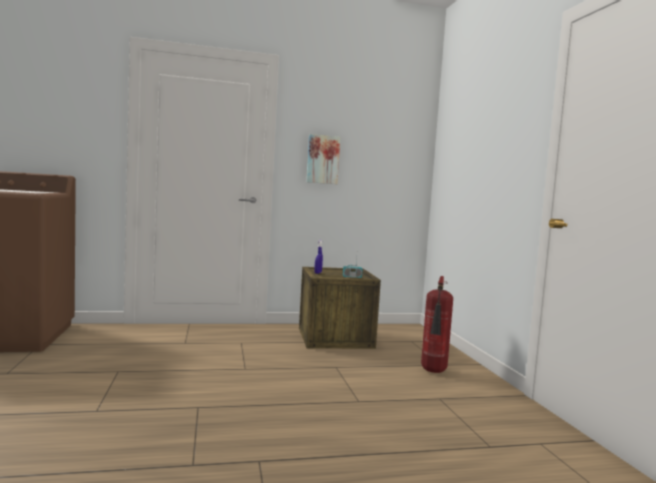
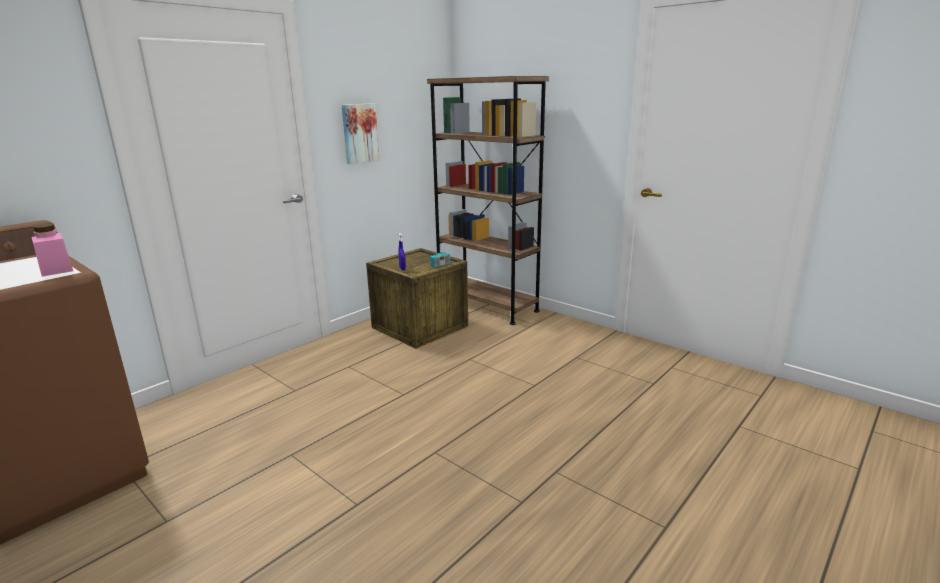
camera: 35 degrees left, 15 degrees up
fire extinguisher [421,276,453,373] -> none
none -> pink jar [32,224,73,277]
none -> brown bookcase [427,76,549,325]

